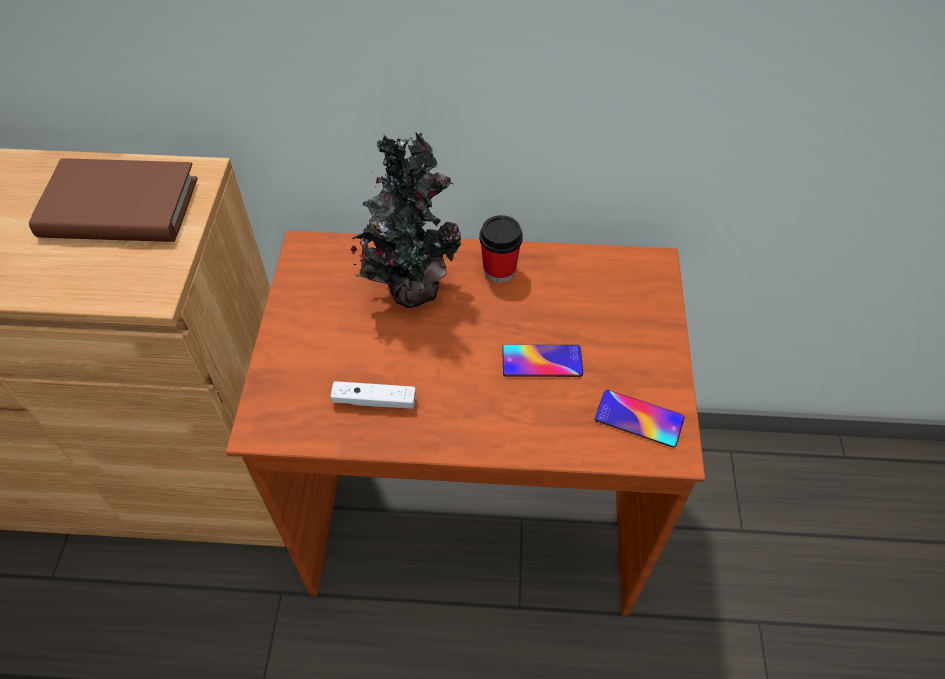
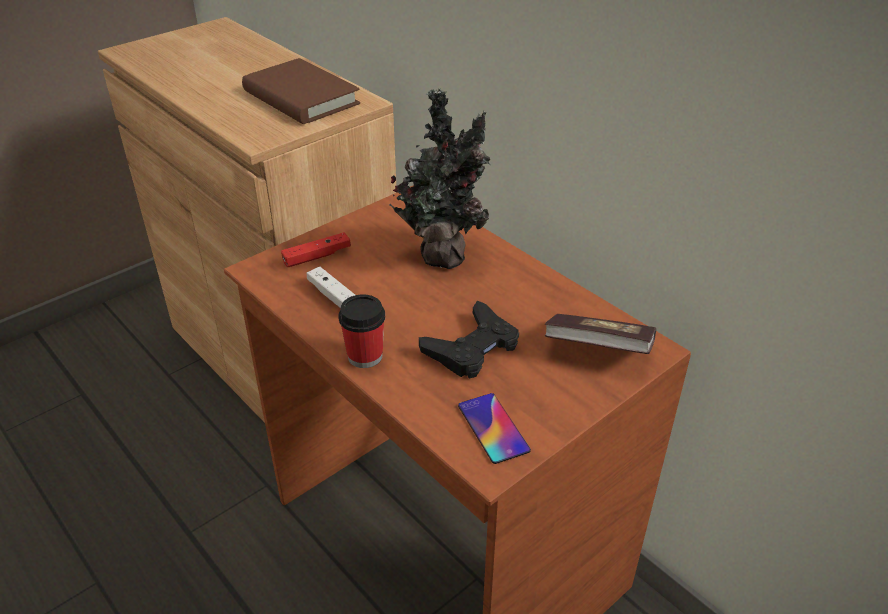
camera: 45 degrees right, 15 degrees down
cup [479,215,523,282] -> cup moved to [338,294,385,368]
phone [502,345,583,377] -> black game controller [419,301,519,379]
none -> red game controller [281,232,351,267]
none -> book [544,314,656,354]

